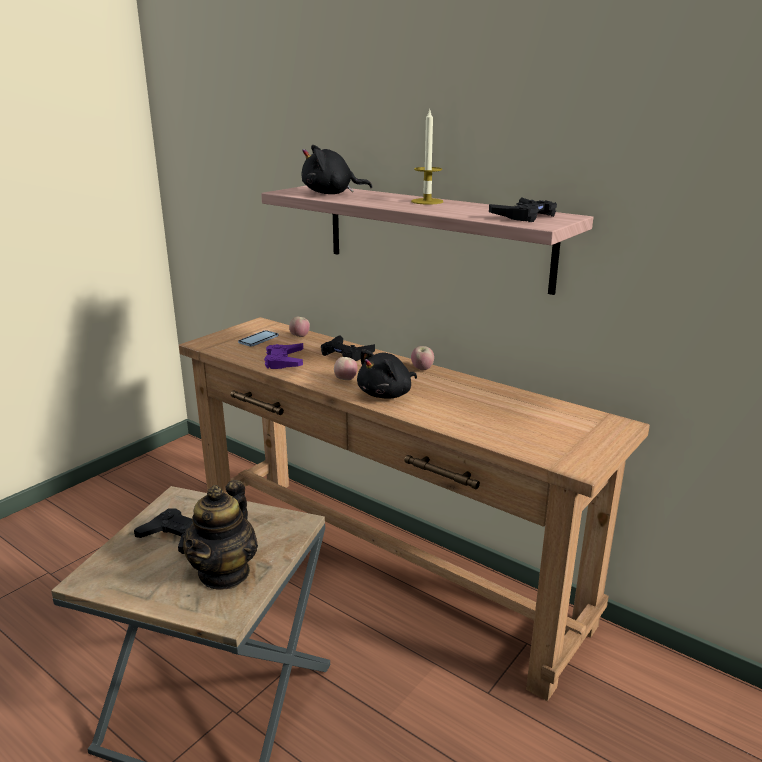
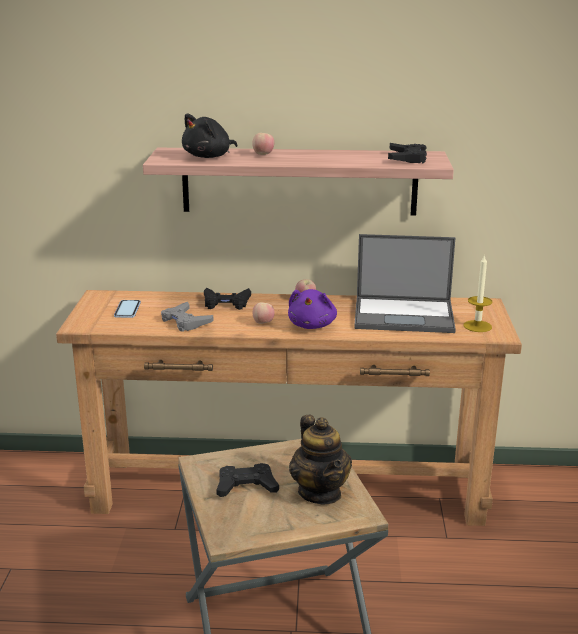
camera: 35 degrees left, 0 degrees up
purple game controller [264,343,303,369] -> grey game controller [161,302,213,332]
apple [289,317,310,337] -> apple moved to [252,133,274,155]
black plush toy [357,349,417,398] -> purple plush toy [288,289,337,329]
candle [411,109,443,205] -> candle moved to [464,254,492,332]
none -> laptop [354,234,456,333]

